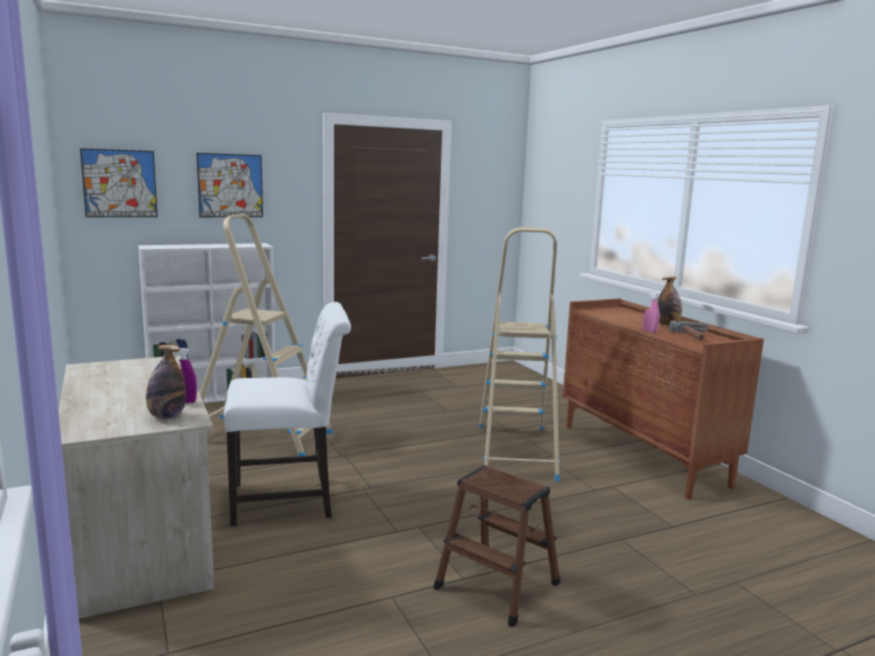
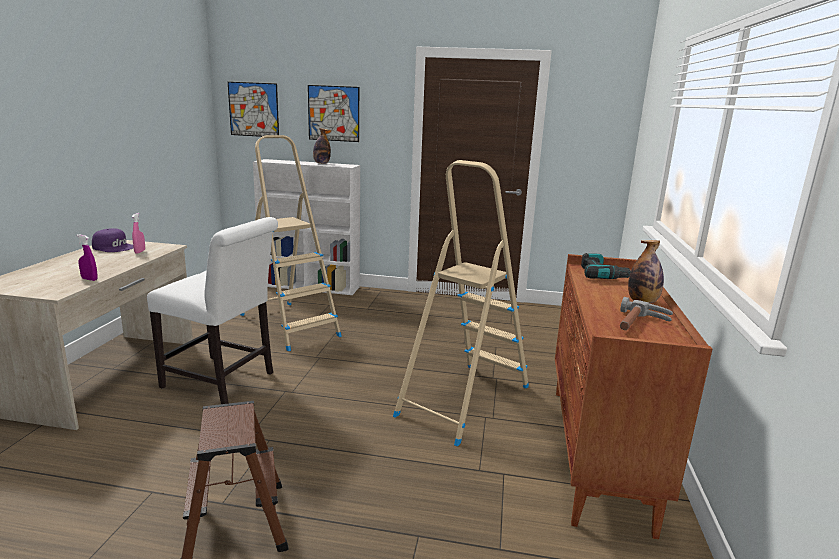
camera: 35 degrees right, 5 degrees up
bottle [146,345,186,419] -> bottle moved to [313,128,331,164]
pink spray bottle [643,290,659,333] -> pink spray bottle moved to [132,213,145,254]
none -> purple cap [92,228,134,252]
none -> power drill [581,253,631,279]

